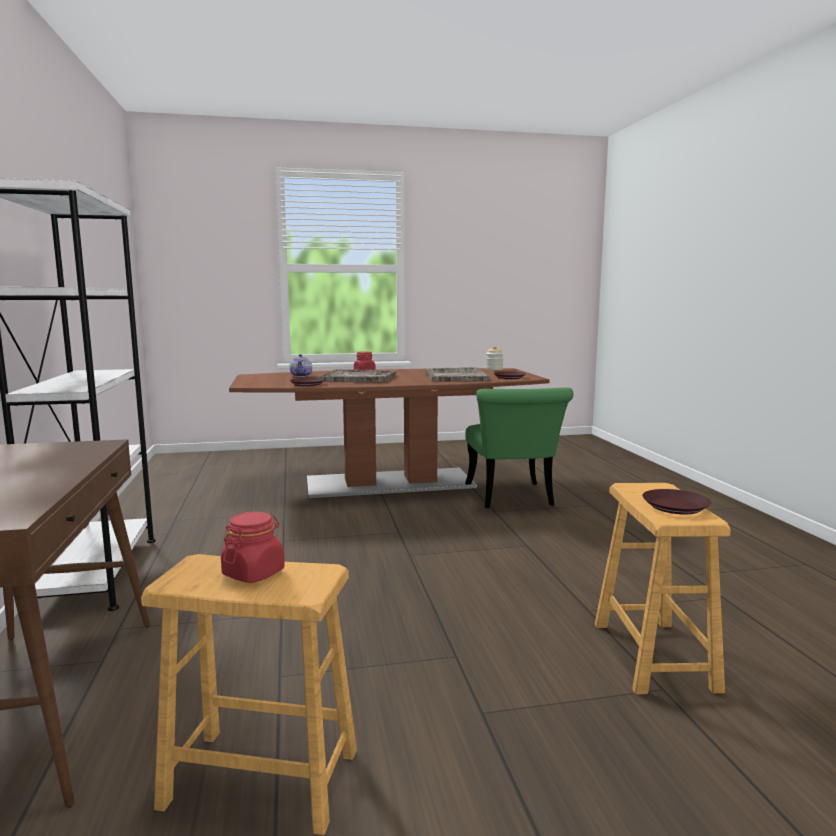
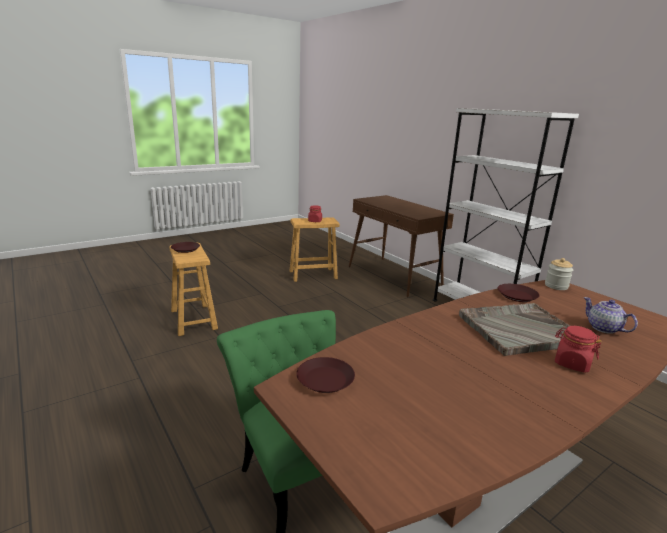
camera: 155 degrees right, 10 degrees up
grey tray [425,367,489,382] -> none
jar [486,346,503,370] -> jar moved to [545,258,573,290]

